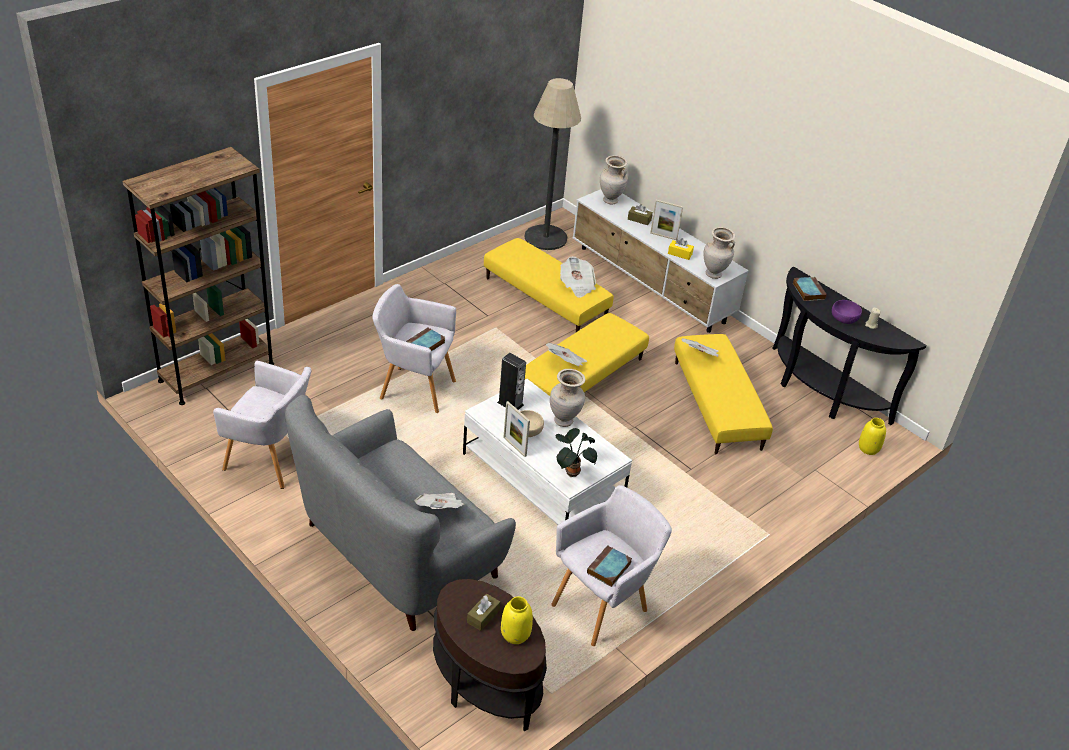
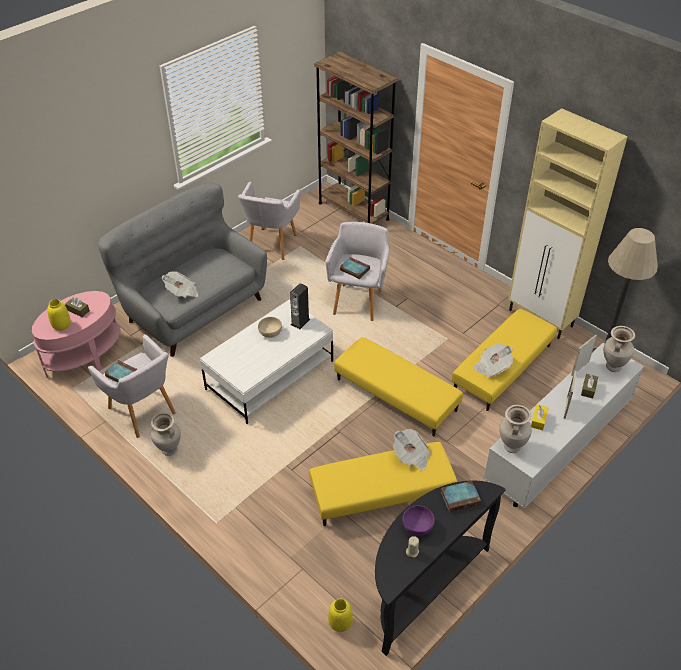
camera: 90 degrees right, 5 degrees up
brown side table [433,579,547,731] -> pink side table [32,291,120,378]
picture frame [503,401,530,457] -> picture frame moved to [571,335,597,376]
newspaper [546,343,587,366] -> none
beige vase [550,369,585,427] -> beige vase moved to [151,412,181,456]
potted plant [556,428,597,477] -> none
none -> beige cabinet [508,108,628,339]

